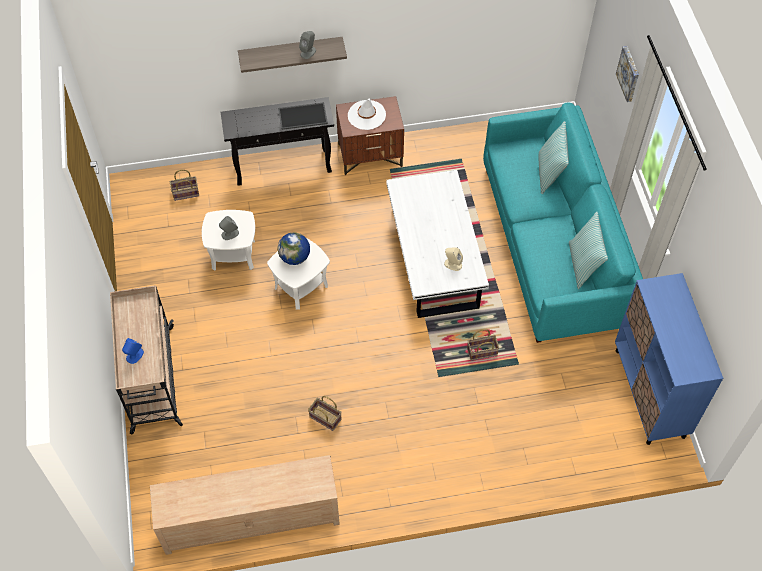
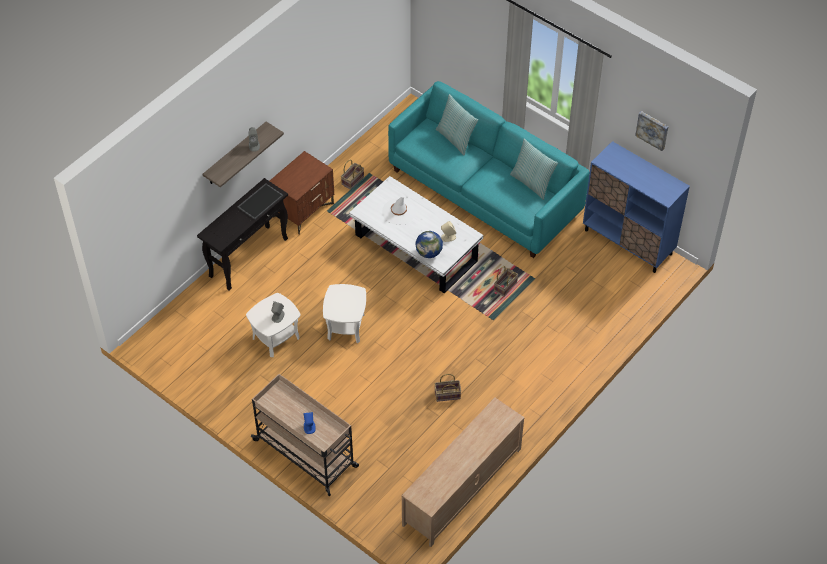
camera: 40 degrees left, 5 degrees down
basket [170,169,199,201] -> basket moved to [341,160,364,190]
globe [277,232,310,265] -> globe moved to [415,231,443,258]
white hat [348,99,386,130] -> white hat moved to [382,196,416,225]
picture [616,46,639,102] -> picture moved to [635,111,669,151]

